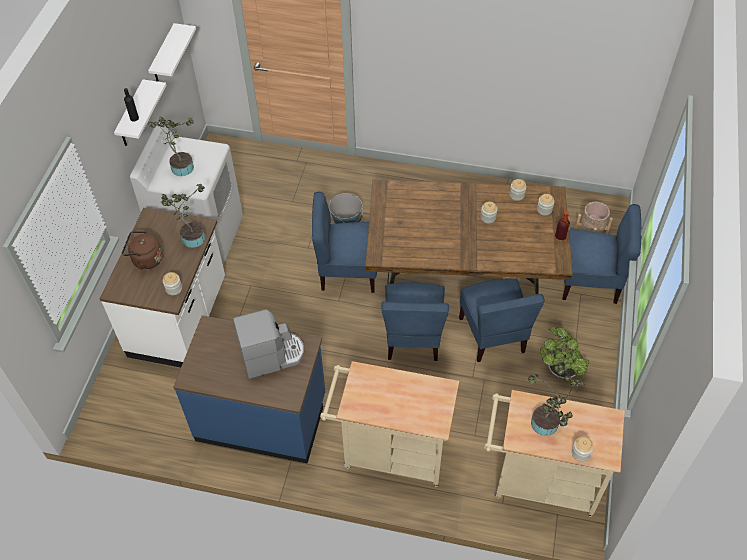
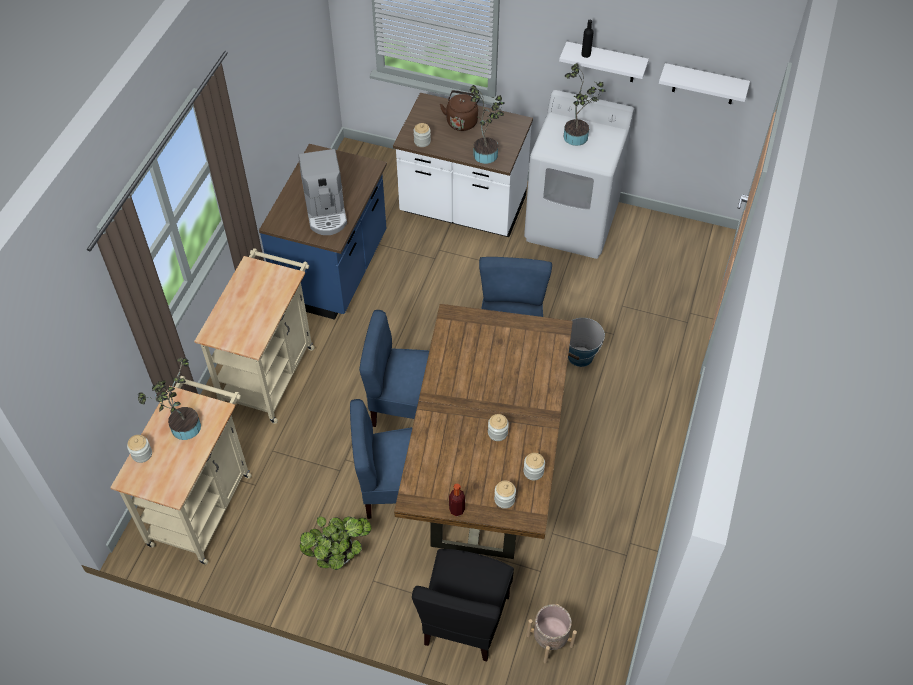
camera: 95 degrees right, 0 degrees up
blue chair [562,204,641,304] -> black chair [412,549,514,661]

